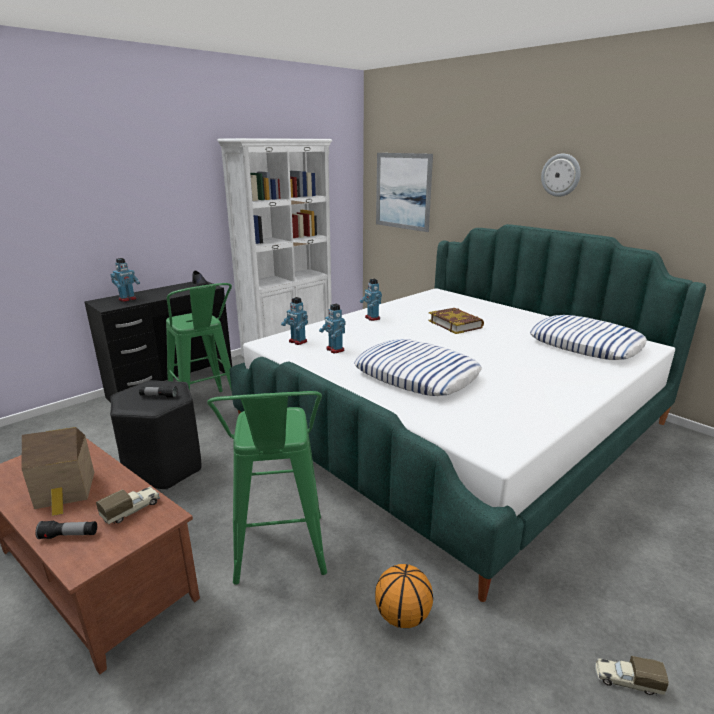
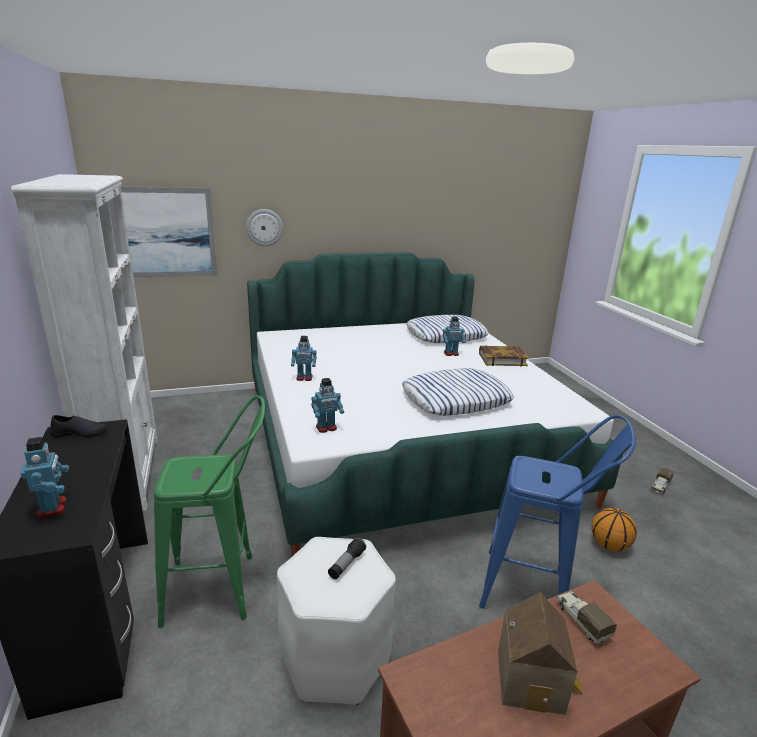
camera: 65 degrees left, 0 degrees up
flashlight [35,521,97,539] -> none
black stool [110,380,201,490] -> white stool [277,537,396,705]
green stool [207,391,327,585] -> blue stool [479,415,636,609]
toy robot [319,304,345,354] -> toy robot moved to [443,317,465,356]
book [429,308,484,334] -> book moved to [479,345,529,366]
wall clock [541,154,581,197] -> wall clock moved to [246,209,283,246]

